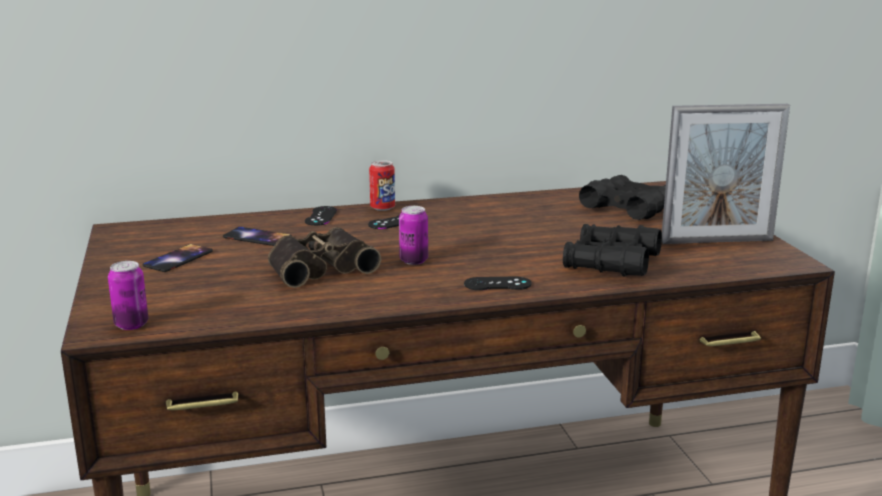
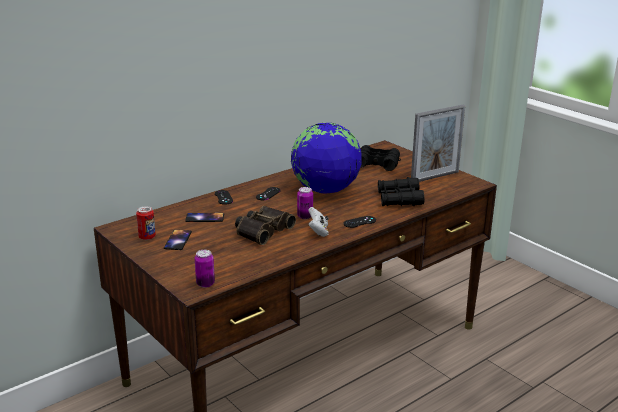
camera: 25 degrees left, 5 degrees up
can [369,160,395,211] -> can moved to [136,206,156,240]
none -> globe [291,122,362,194]
none -> white game controller [308,207,329,237]

